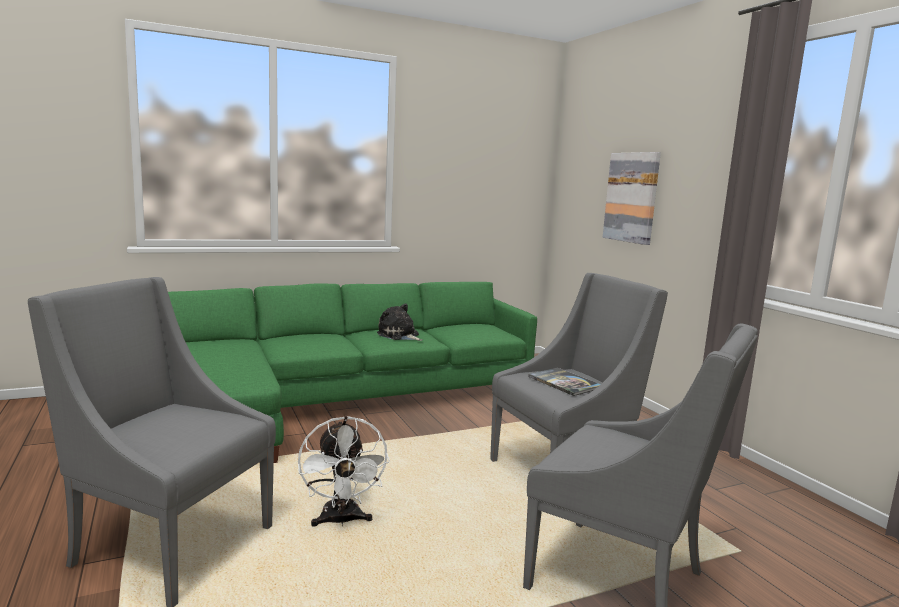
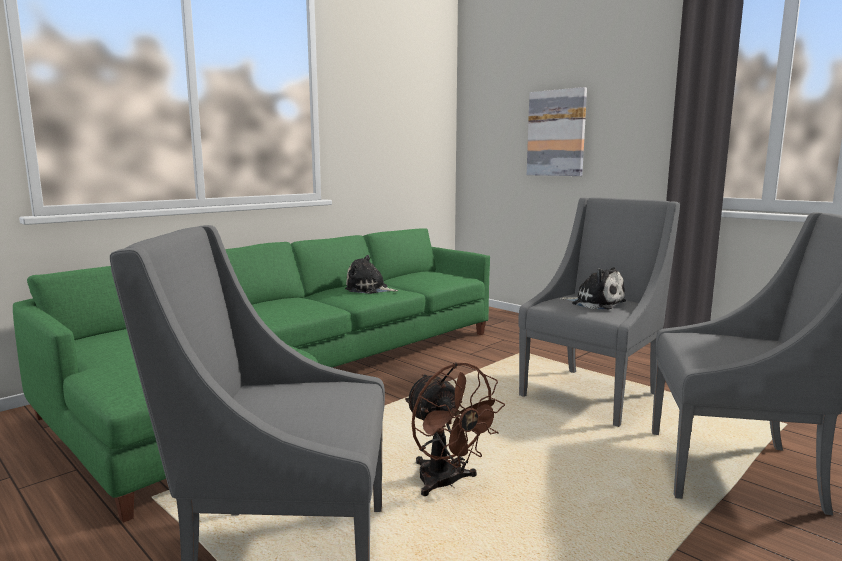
camera: 20 degrees left, 0 degrees up
white fan [298,416,390,527] -> brown fan [405,362,505,496]
book [528,368,601,396] -> plush toy [560,267,626,310]

